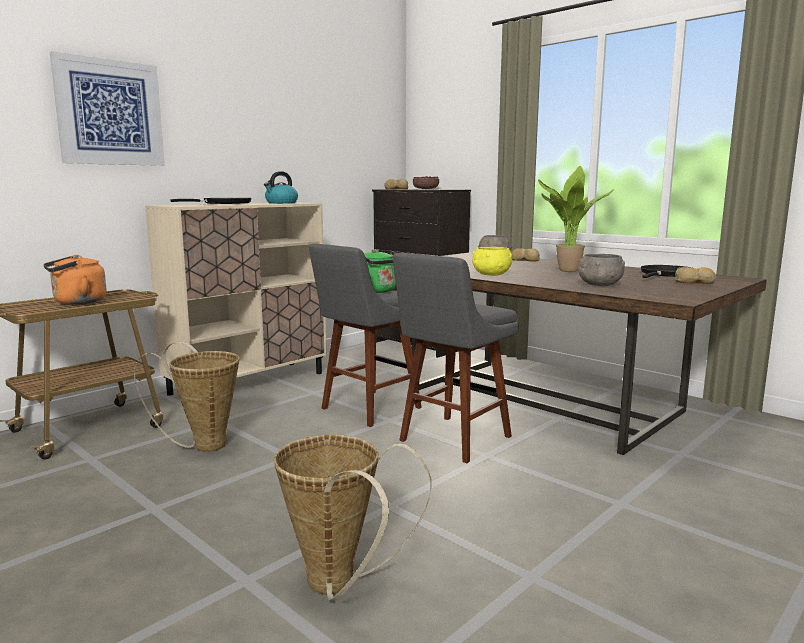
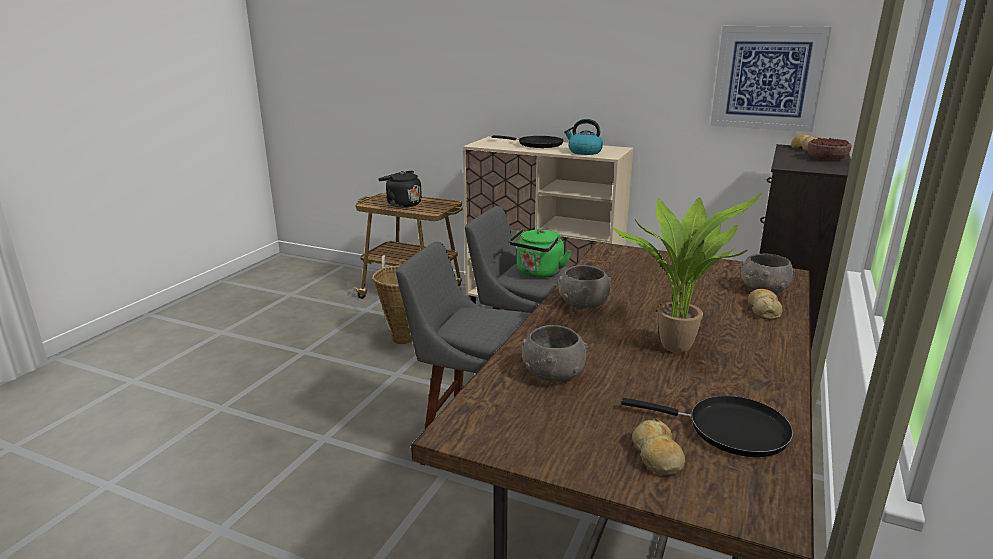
camera: 70 degrees right, 10 degrees up
orange kettle [43,255,107,304] -> black kettle [378,170,422,208]
picture [50,51,165,166] -> picture moved to [710,26,831,132]
basket [274,435,431,601] -> none
yellow bowl [472,247,512,276] -> grey bowl [558,265,612,309]

